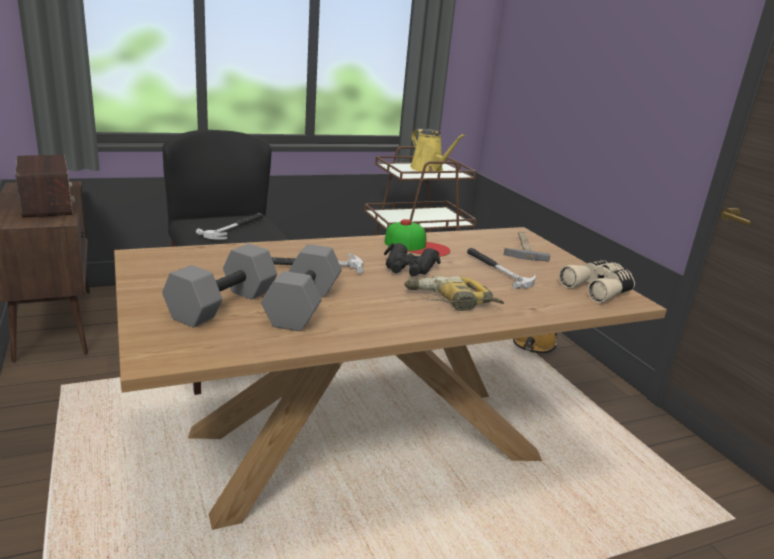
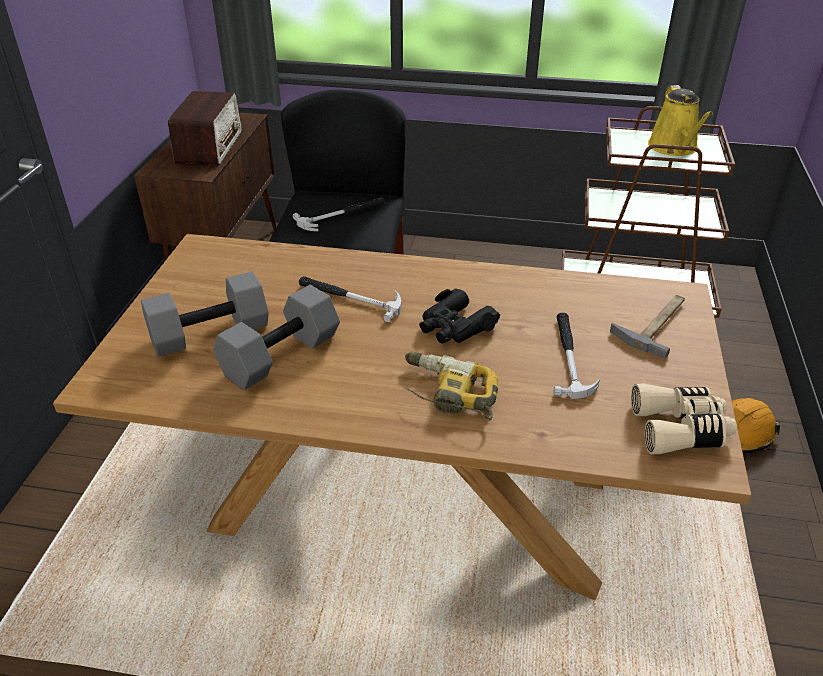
camera: 35 degrees right, 15 degrees up
cap [385,219,450,257] -> none

